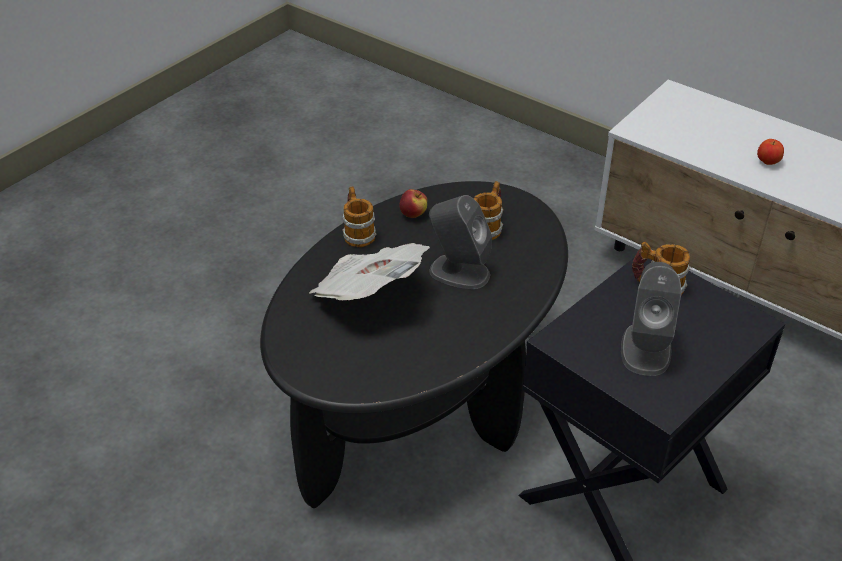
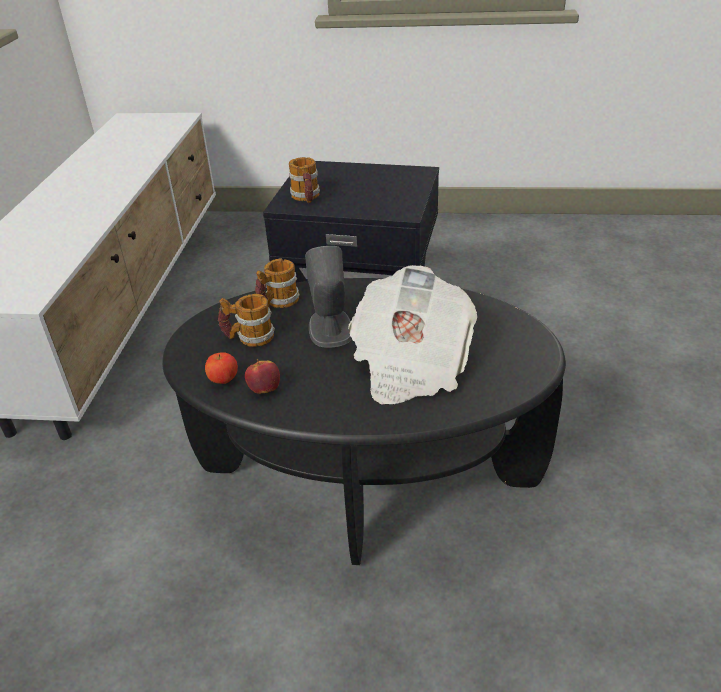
camera: 120 degrees left, 5 degrees down
mug [342,187,376,247] -> mug moved to [255,259,300,308]
grey speaker [621,262,681,376] -> none
apple [757,139,784,165] -> apple moved to [205,352,238,384]

